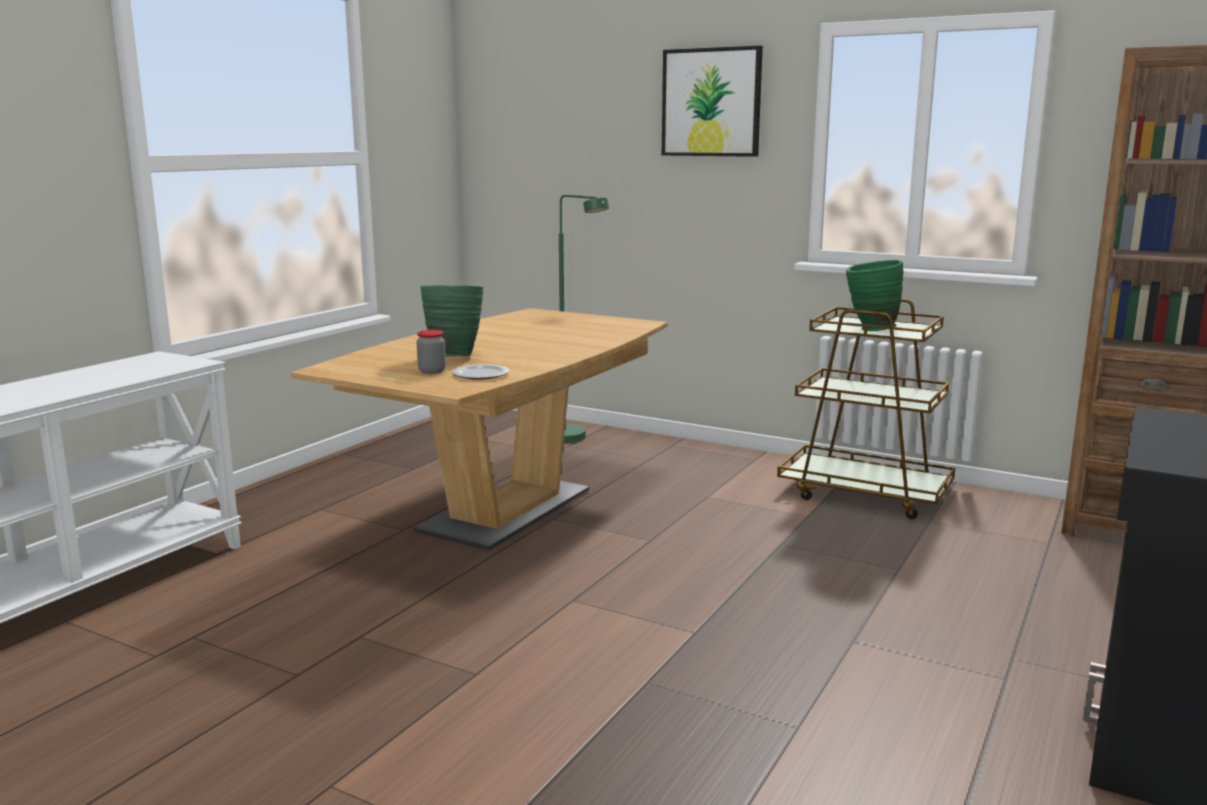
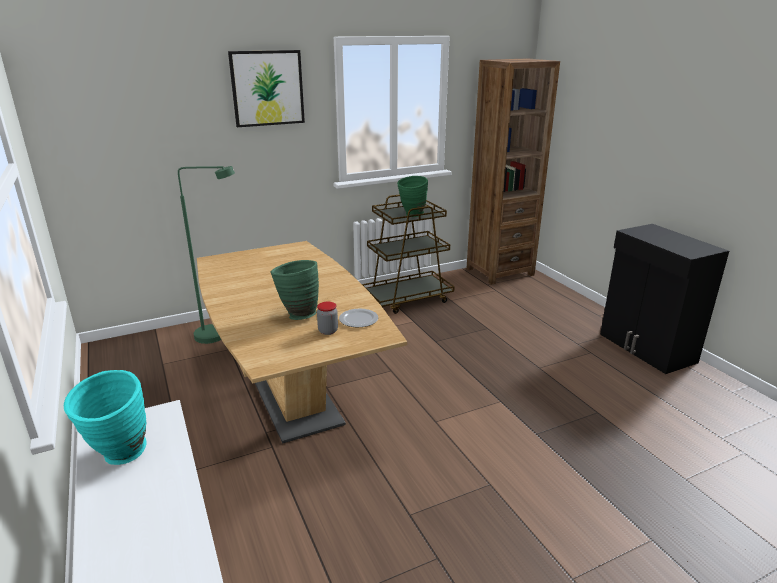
camera: 55 degrees left, 10 degrees up
none -> turquoise vase [64,370,146,465]

